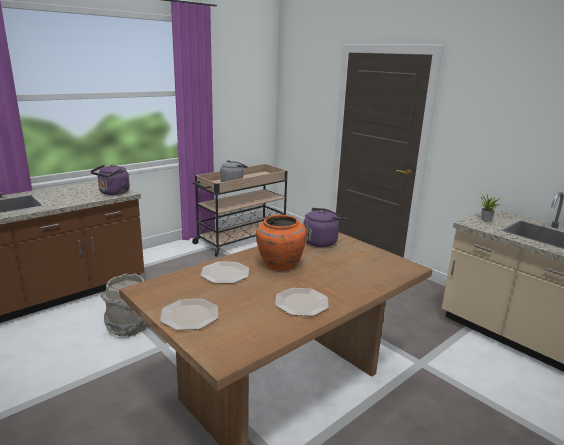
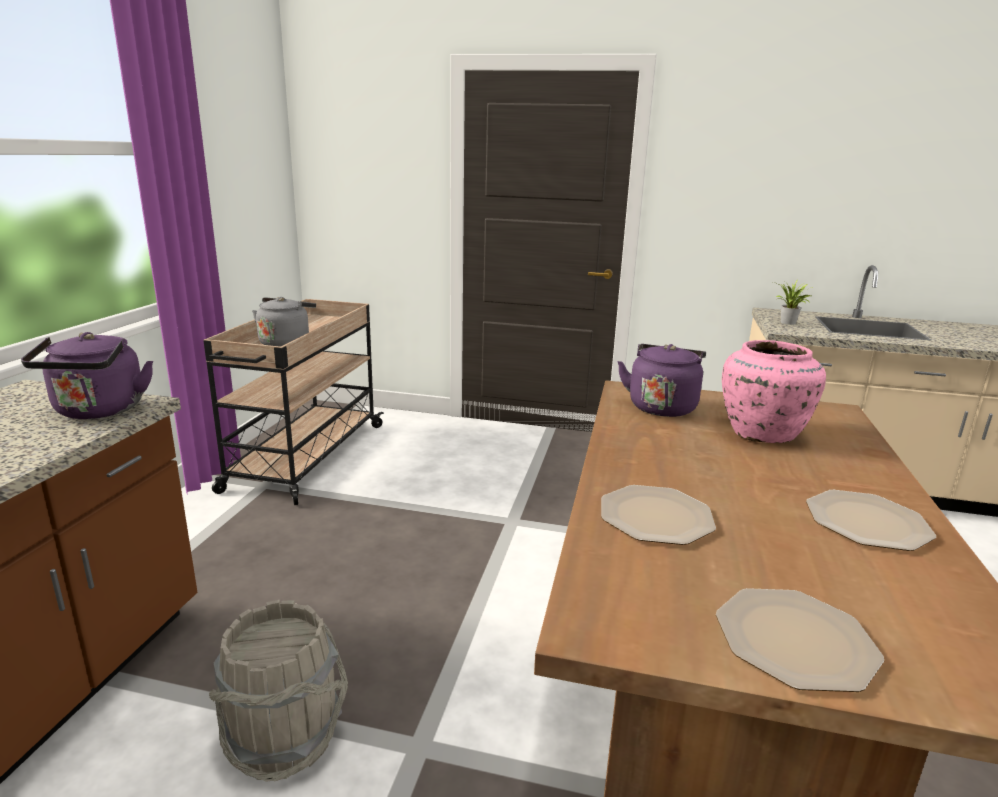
camera: 35 degrees left, 0 degrees up
orange vase [256,215,307,271] -> none
none -> pink vase [722,340,826,443]

